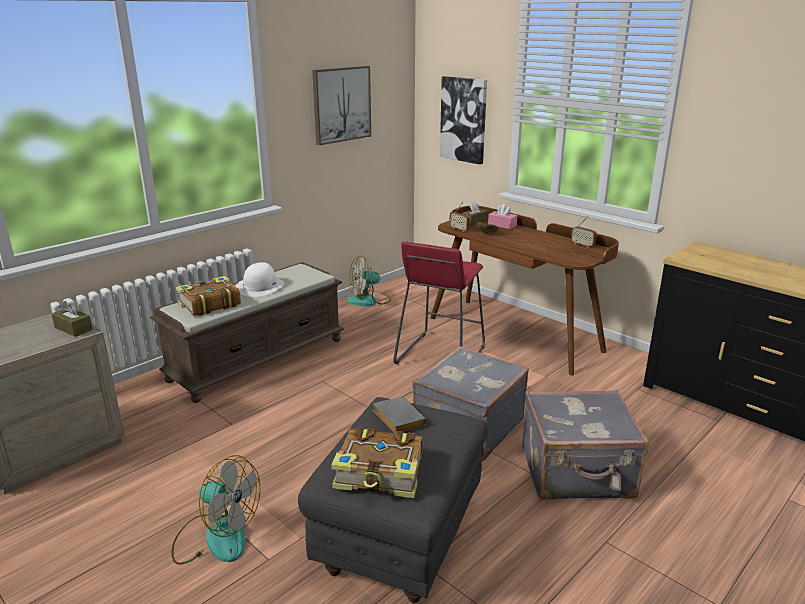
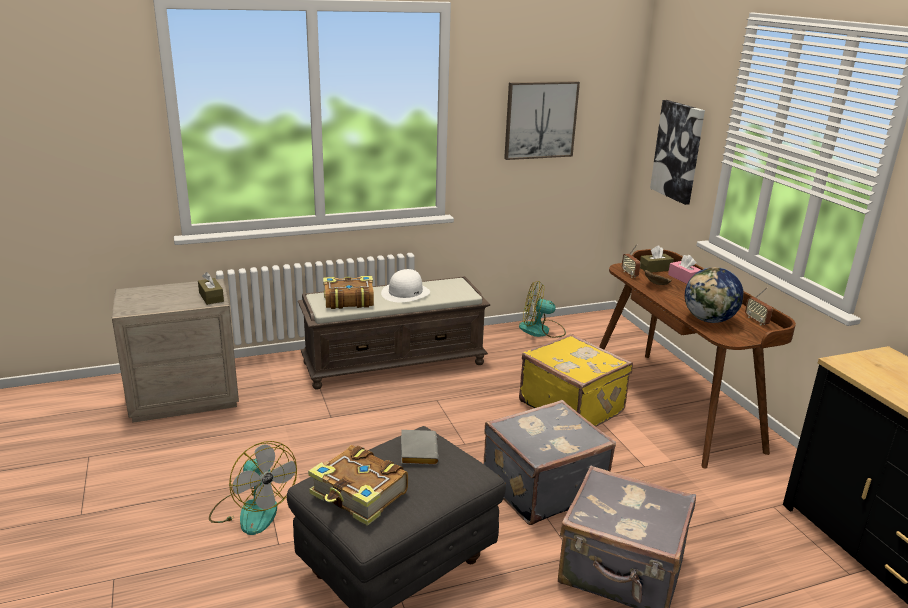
camera: 25 degrees right, 0 degrees up
red stool [393,241,485,364] -> yellow suitcase [519,334,633,427]
none -> globe [685,267,744,323]

